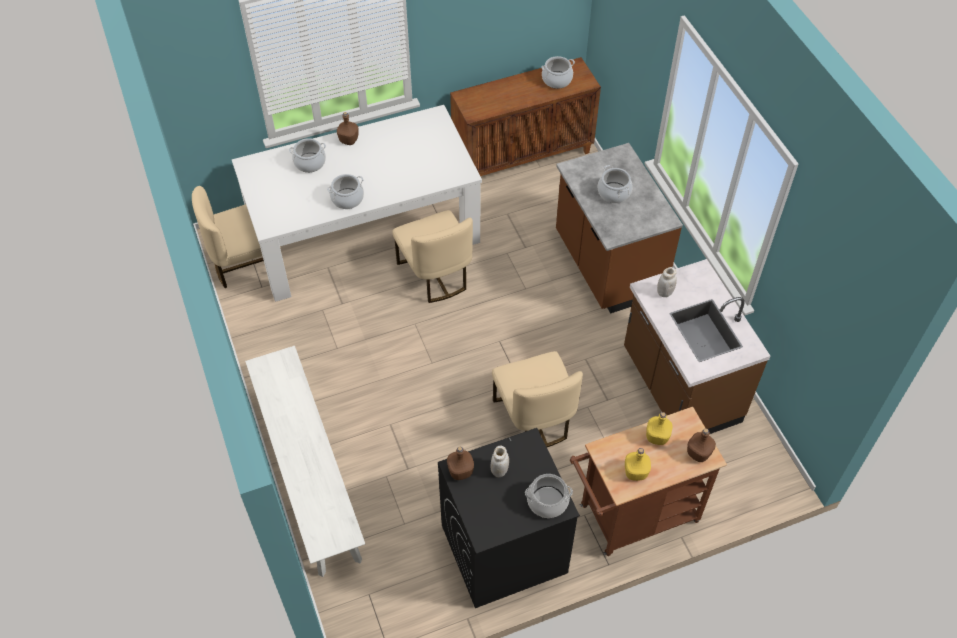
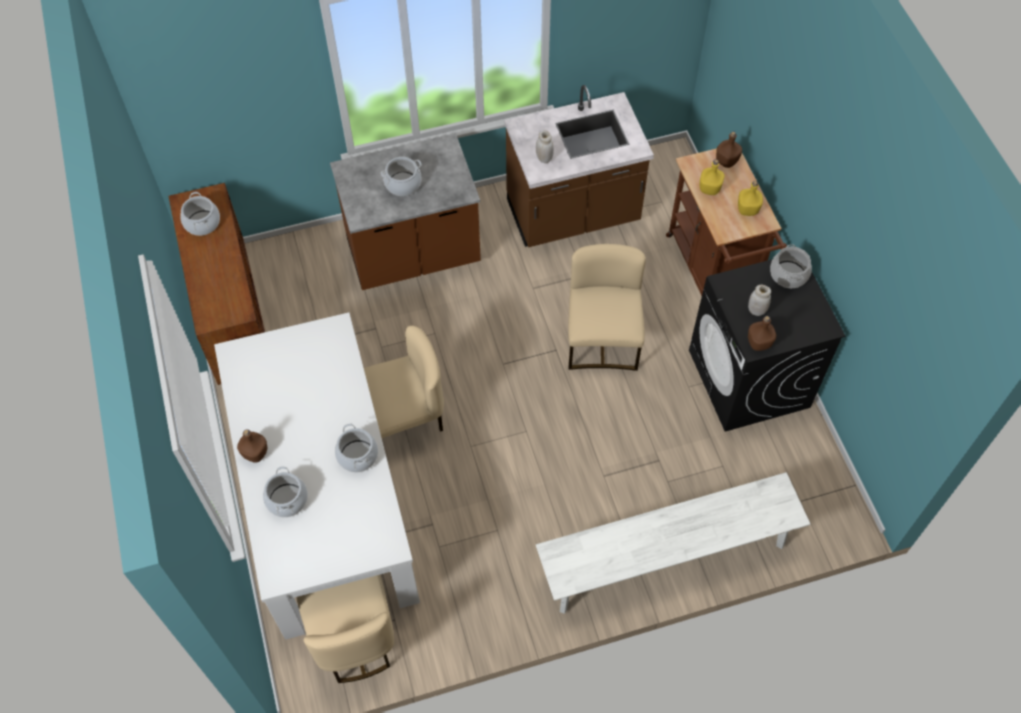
camera: 85 degrees left, 5 degrees up
beige chair [492,351,583,447] -> beige chair turned 75 degrees counterclockwise [568,244,646,371]

